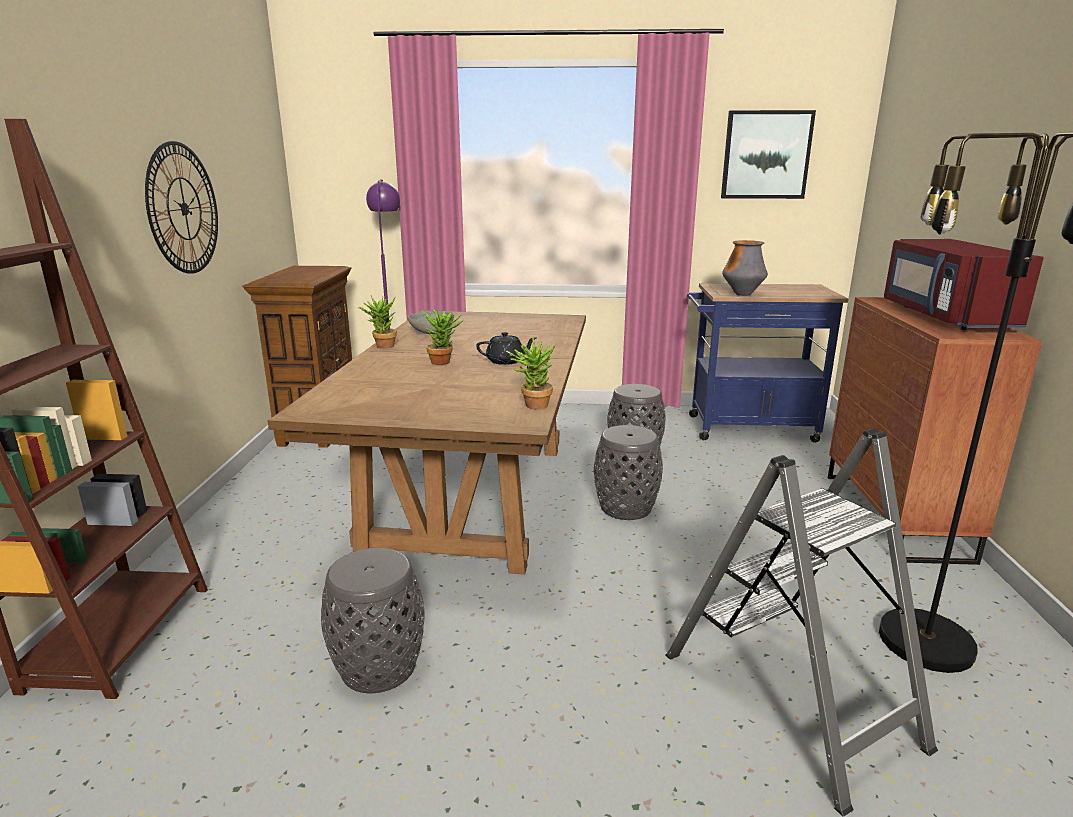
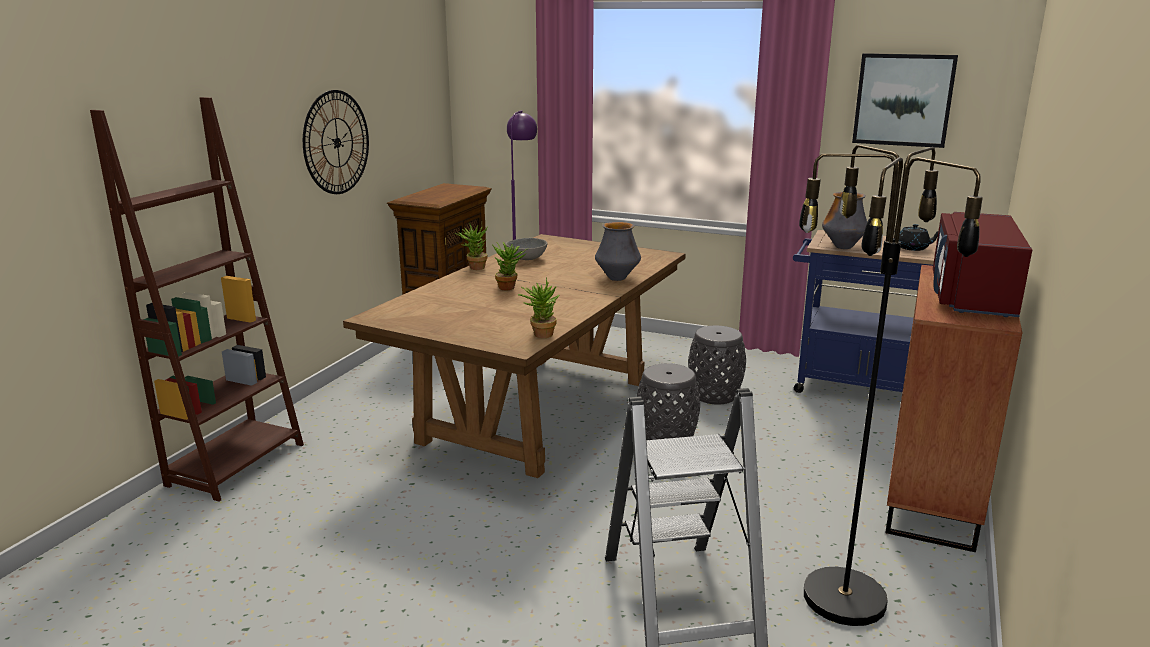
camera: 20 degrees right, 0 degrees up
grey stool [321,548,425,693] -> none
black teapot [476,332,536,365] -> black teapot moved to [893,224,938,251]
none -> vase [595,222,641,281]

